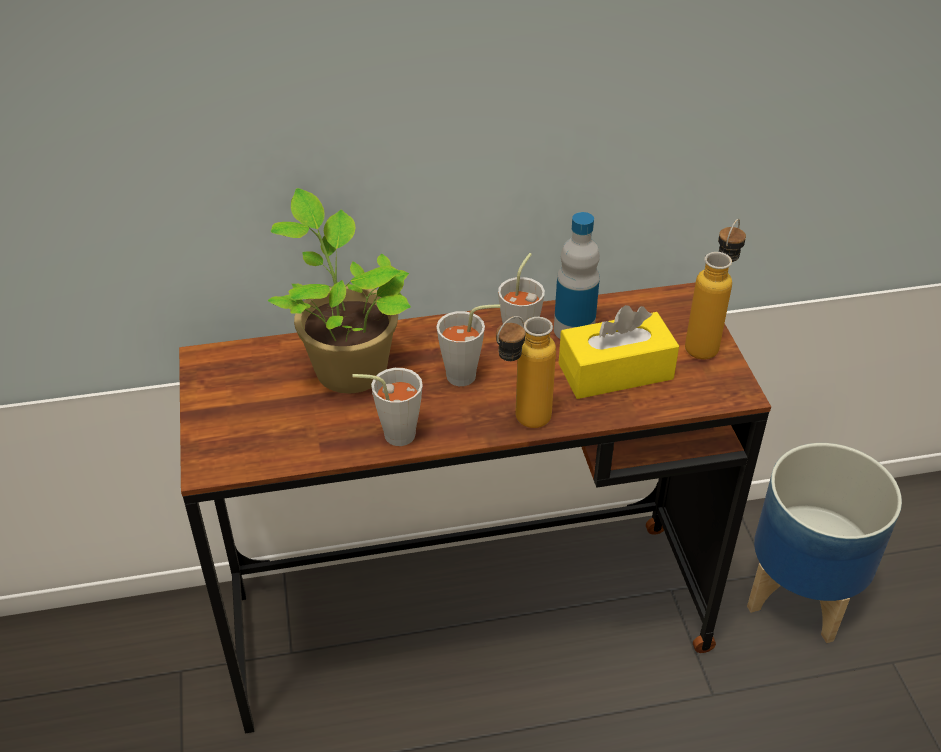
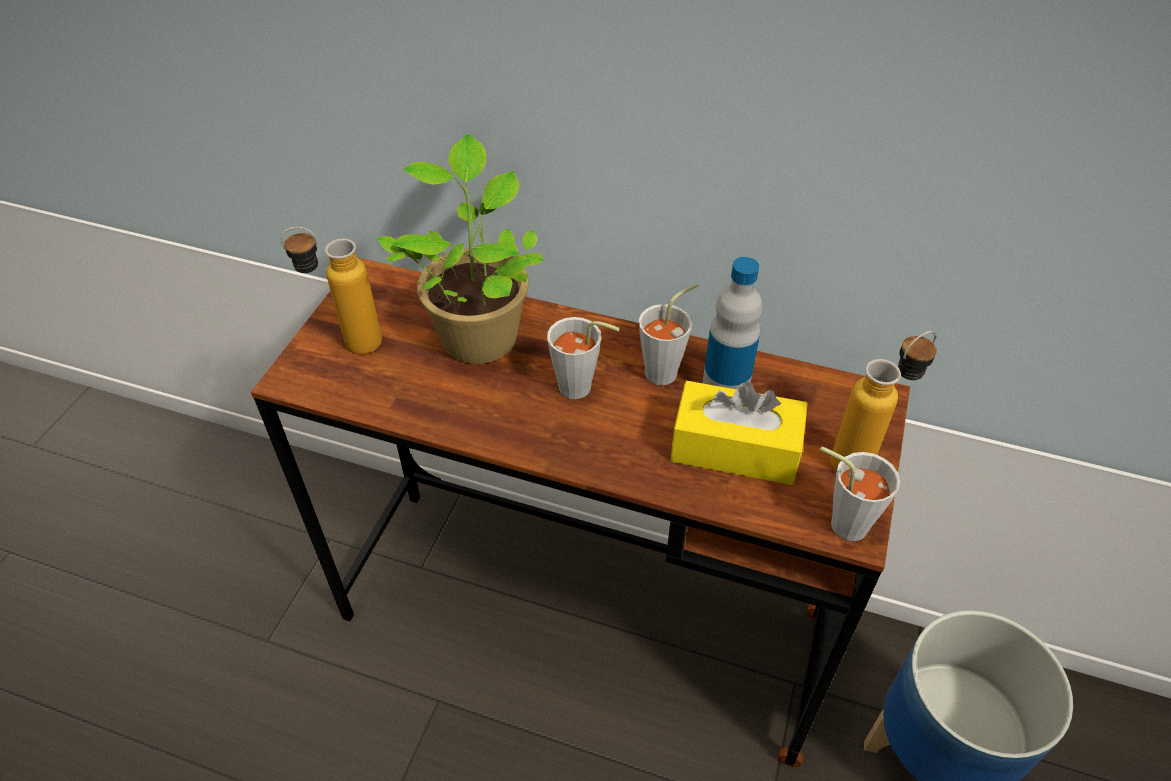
camera: 30 degrees right, 5 degrees up
grey cup [353,368,423,446] -> grey cup moved to [820,446,900,541]
bottle [496,316,556,428] -> bottle moved to [281,227,382,354]

